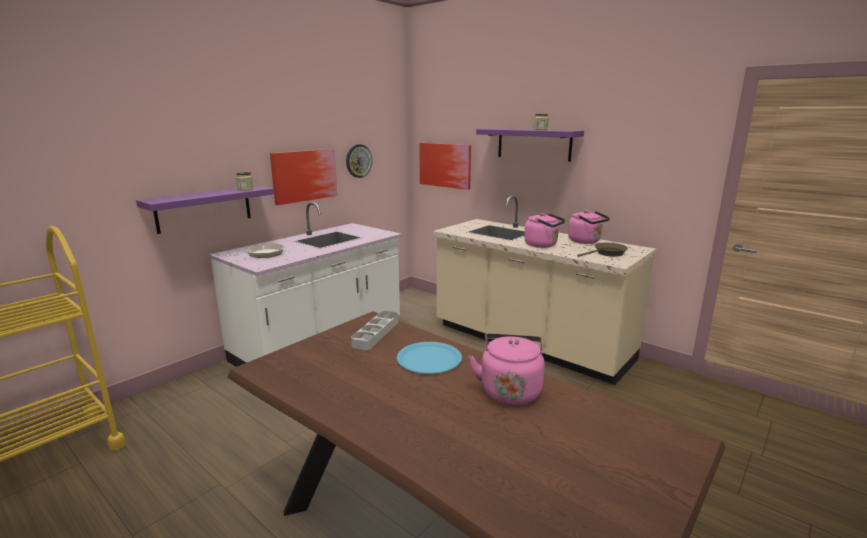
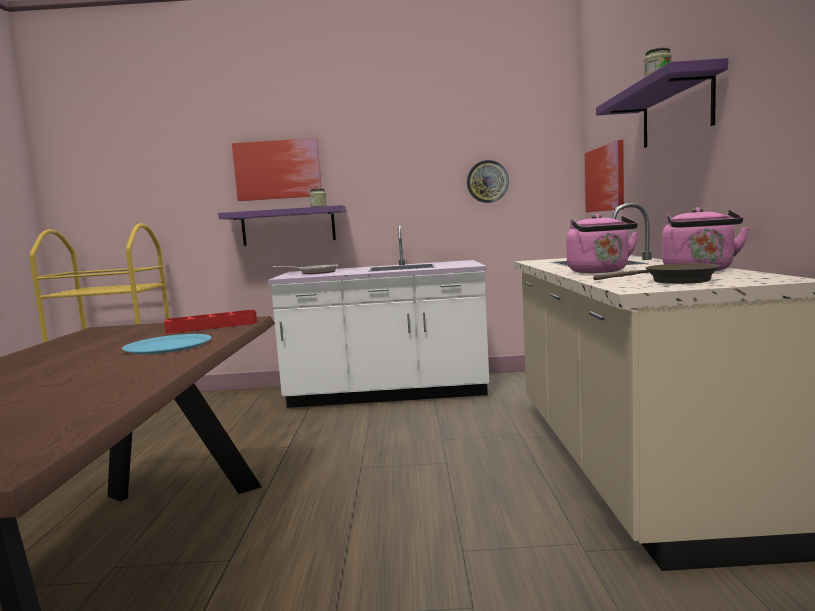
camera: 50 degrees right, 10 degrees down
picture [270,149,337,205] -> picture moved to [232,138,322,201]
grey tray [351,311,398,350] -> red tray [164,310,257,333]
pink kettle [468,334,544,405] -> none

